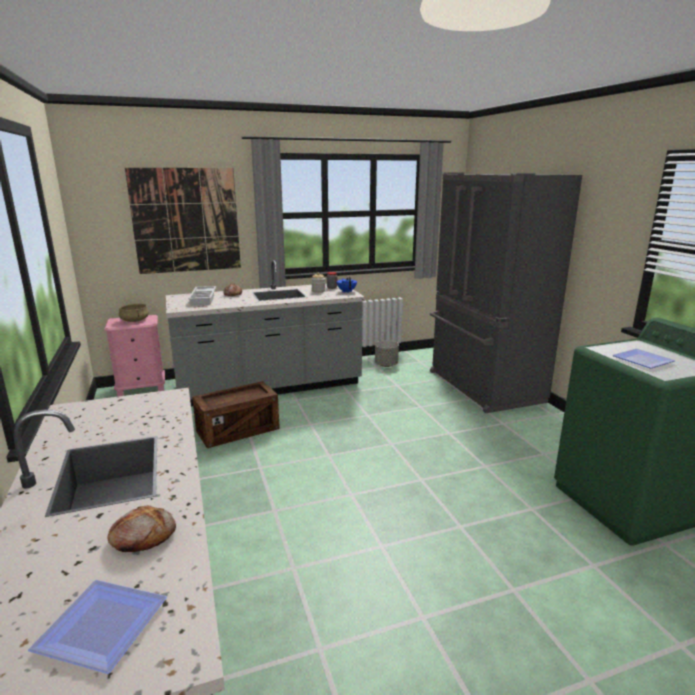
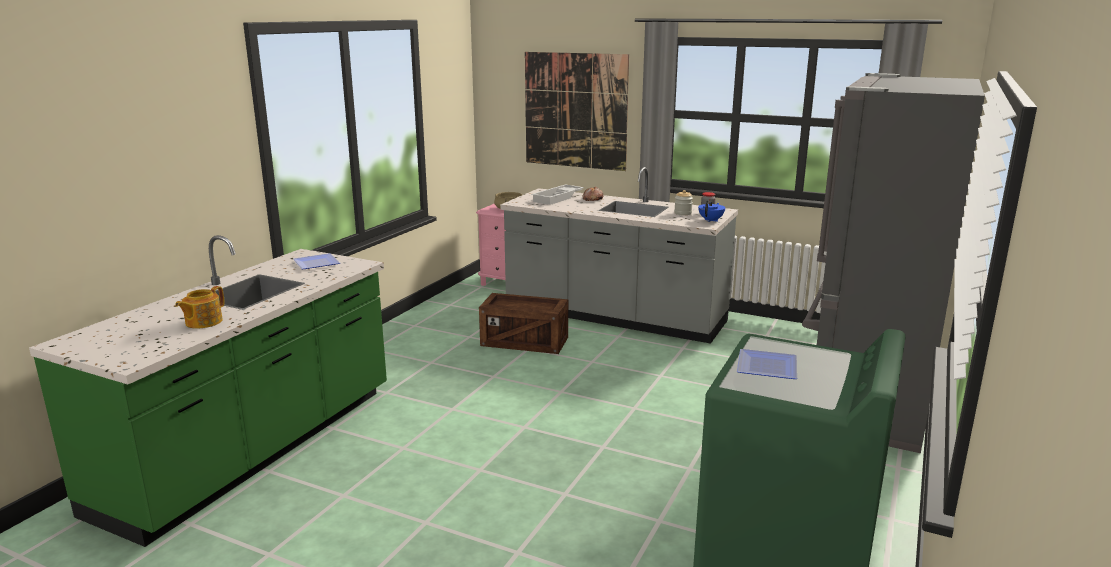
camera: 45 degrees right, 0 degrees up
plate [28,580,167,674] -> plate moved to [293,253,340,270]
bread [107,505,176,552] -> teapot [175,286,225,329]
grey planter [375,340,399,367] -> none

